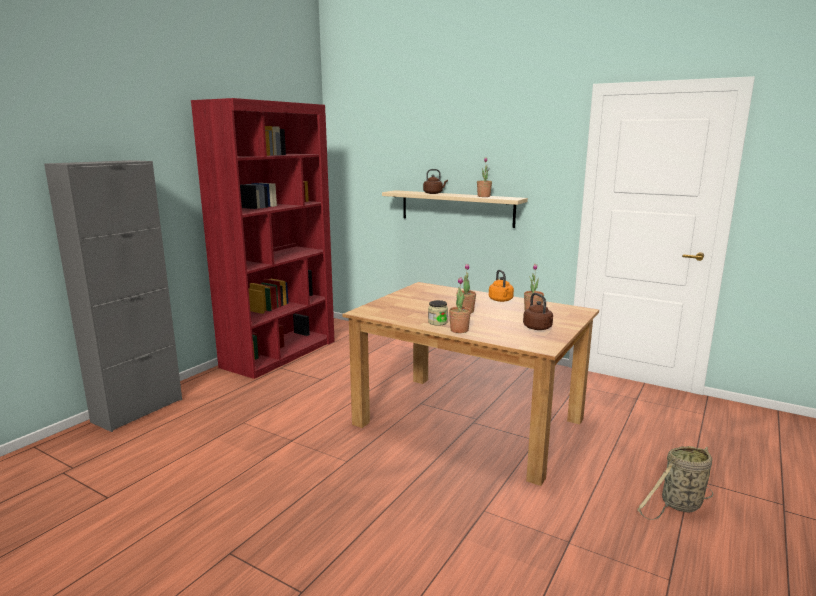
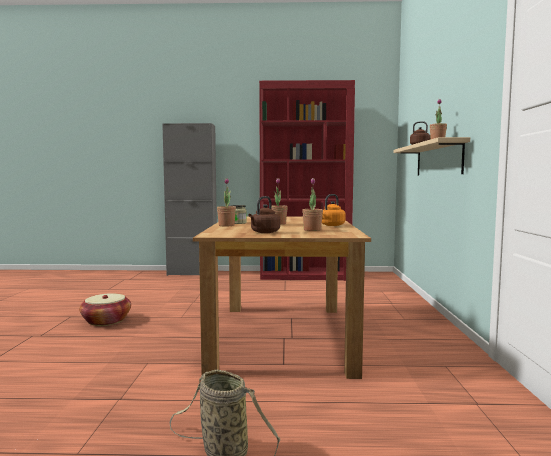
camera: 60 degrees right, 10 degrees down
none -> basket [79,293,131,326]

